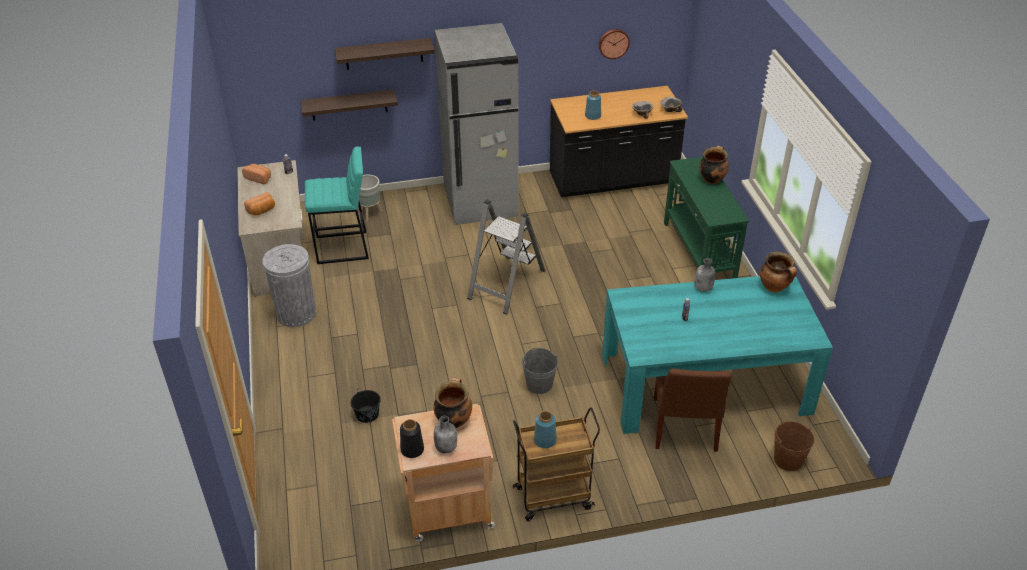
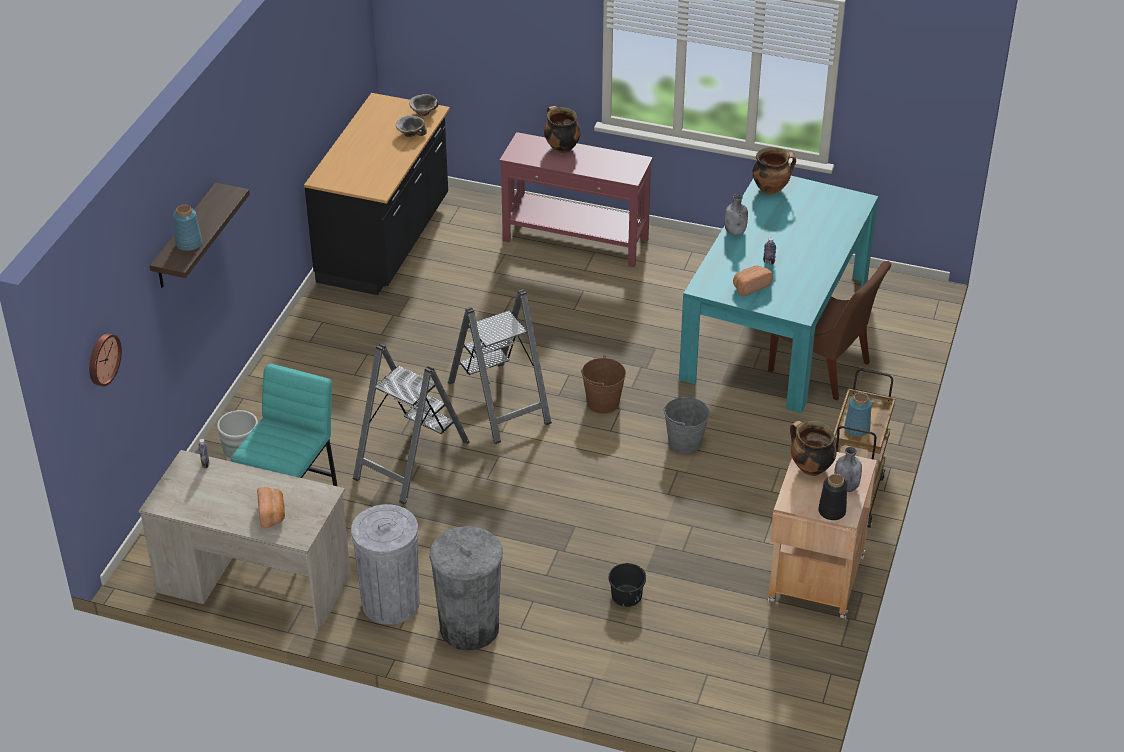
camera: 60 degrees left, 0 degrees up
bread [242,164,271,184] -> bread moved to [733,265,773,296]
shelf [301,90,398,121] -> none
grey fridge [434,23,519,225] -> none
blue vase [585,91,601,120] -> blue vase moved to [173,205,202,251]
wall clock [599,29,630,59] -> wall clock moved to [89,333,122,387]
green console table [664,157,749,278] -> red console table [499,132,653,267]
brown bucket [774,421,815,471] -> brown bucket moved to [581,356,626,414]
none -> grey step ladder [353,344,470,504]
none -> grey trash can [429,526,503,651]

